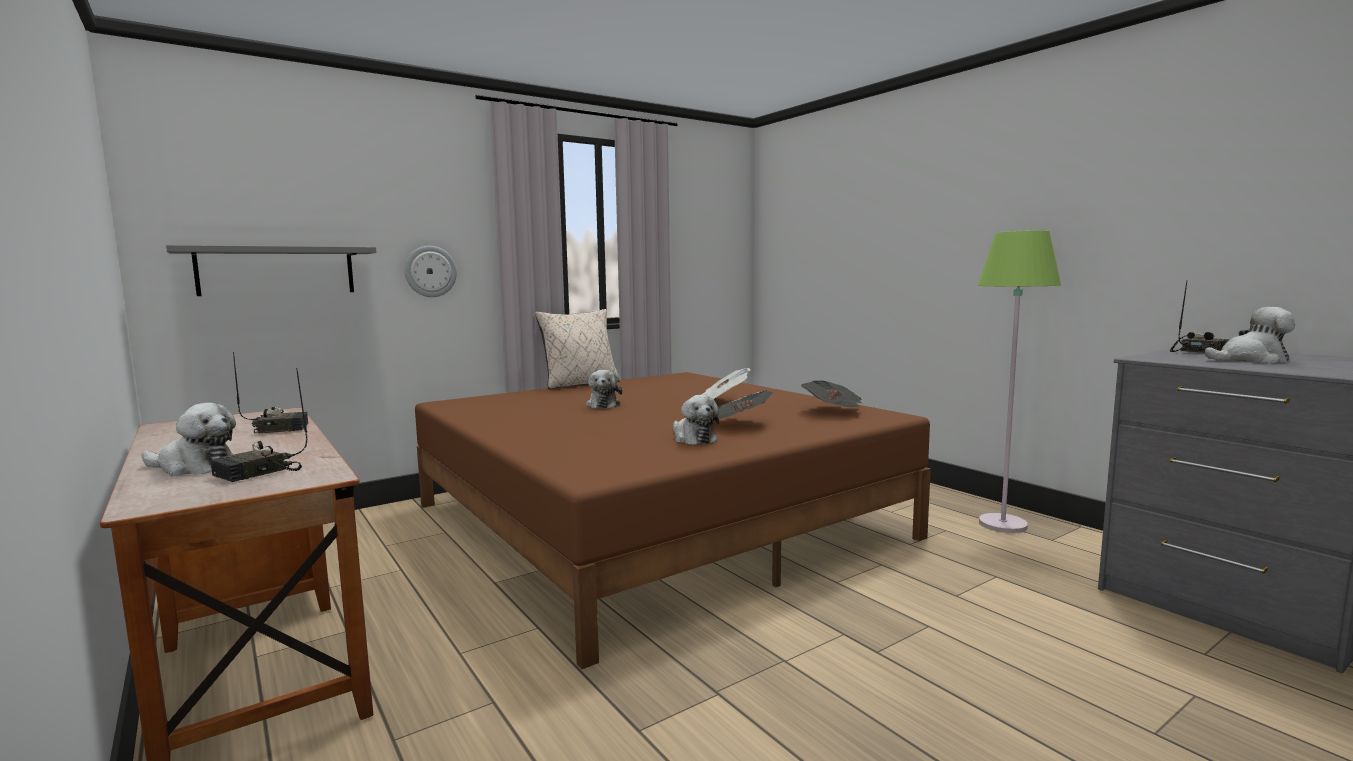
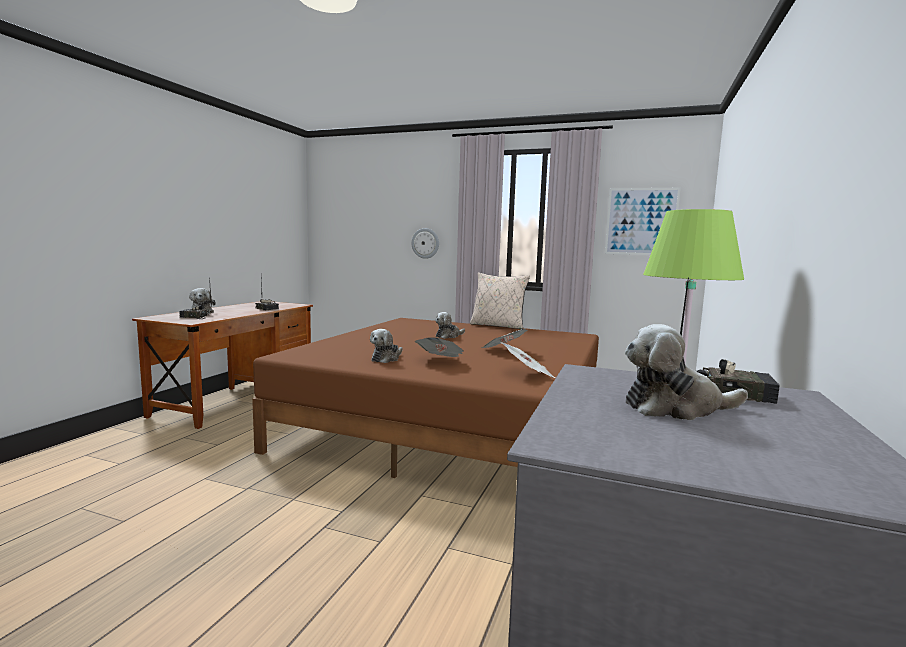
camera: 55 degrees right, 0 degrees up
grey shelf [166,245,376,296] -> none
plush toy [1205,307,1295,363] -> plush toy turned 120 degrees clockwise [625,324,748,420]
none -> picture [605,188,681,255]

